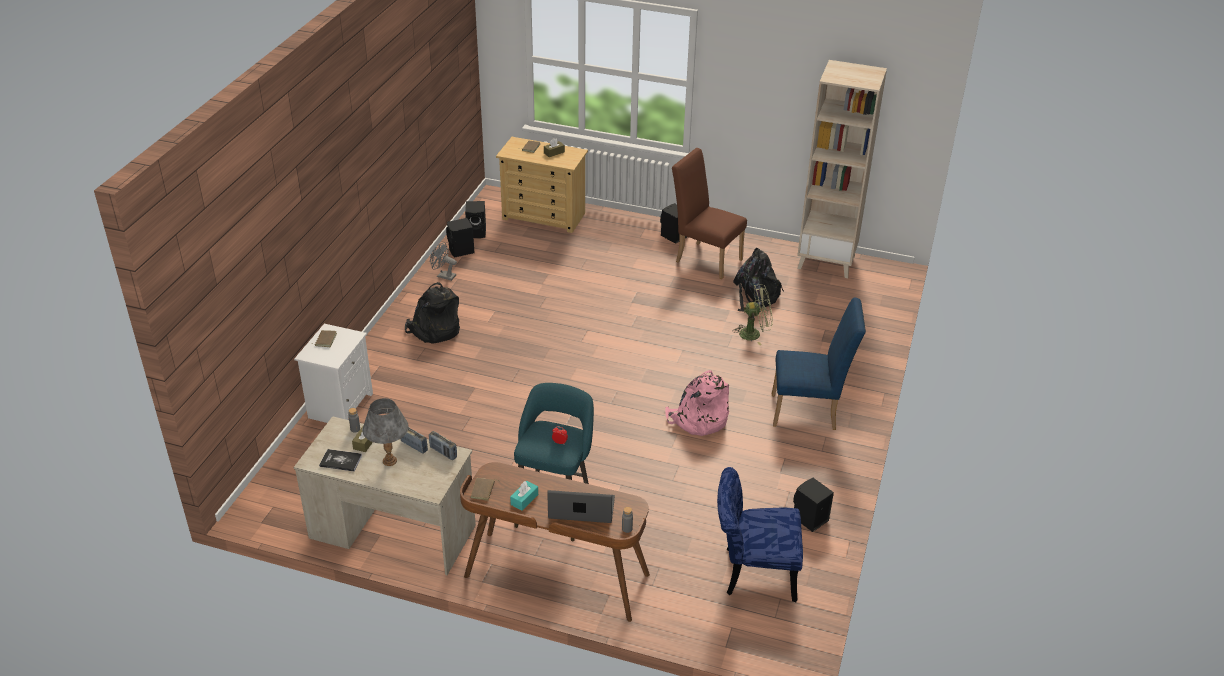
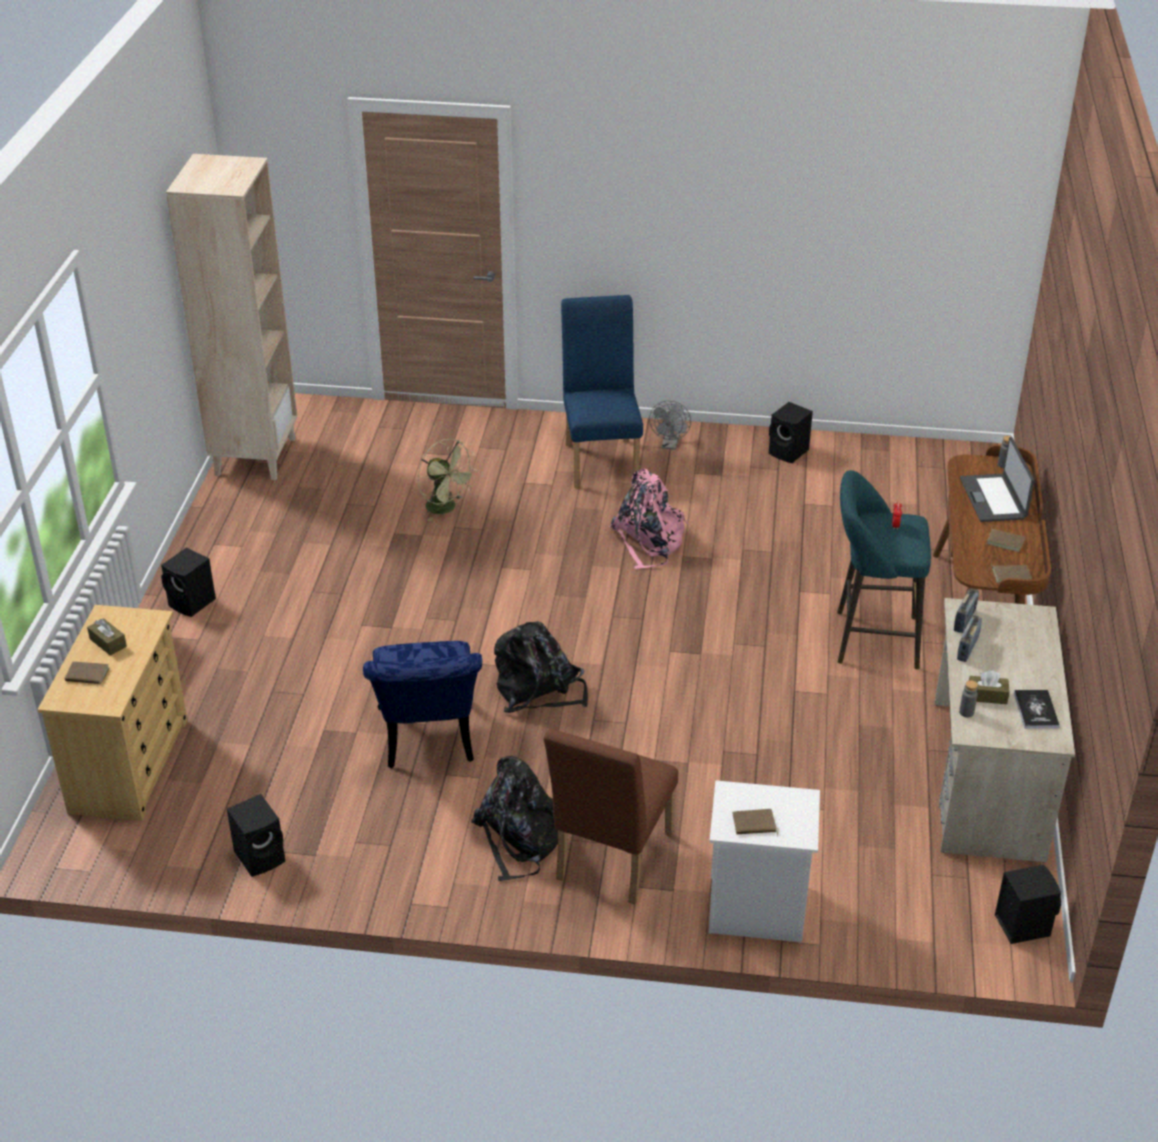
camera: 100 degrees left, 0 degrees up
grey table lamp [362,398,409,466] -> none
grey fan [430,242,457,281] -> grey fan moved to [649,400,691,450]
black speaker [465,201,486,238] -> black speaker moved to [995,864,1061,944]
turquoise tissue box [510,481,538,510] -> brown book [986,525,1025,552]
brown chair [672,148,747,279] -> brown chair moved to [544,729,678,905]
blue chair [717,467,803,602] -> blue chair moved to [363,641,482,768]
green fan [732,284,773,345] -> green fan turned 150 degrees clockwise [417,439,477,521]
black backpack [733,248,784,312] -> black backpack moved to [494,621,588,713]

